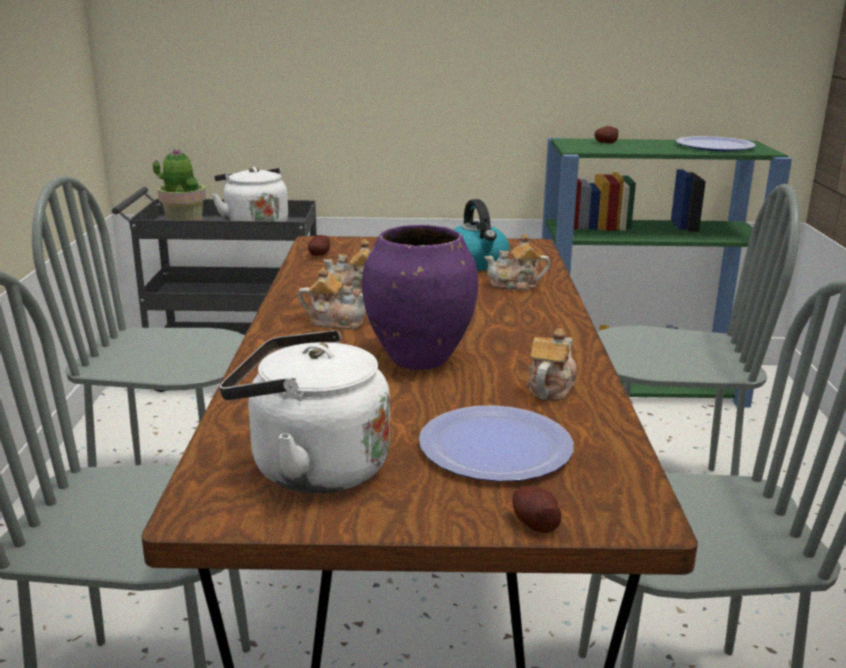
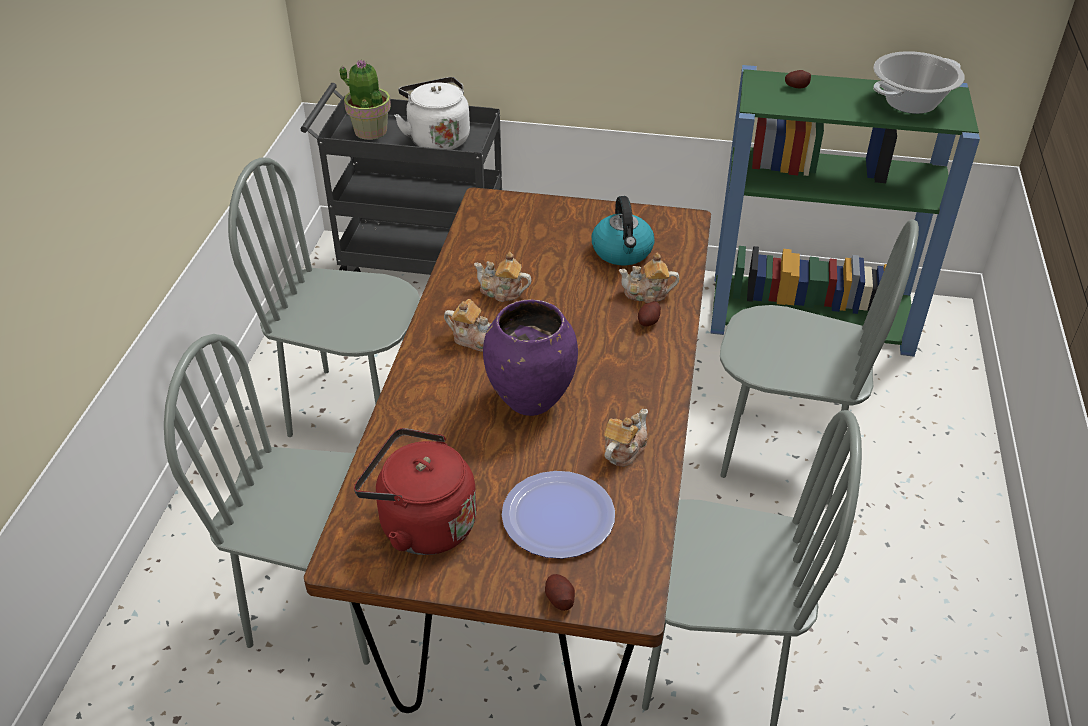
camera: 10 degrees right, 20 degrees up
white kettle [219,330,390,493] -> red kettle [354,428,477,555]
potato [308,235,330,256] -> potato moved to [638,301,661,327]
plate [676,136,756,151] -> cooking pot [873,51,965,114]

